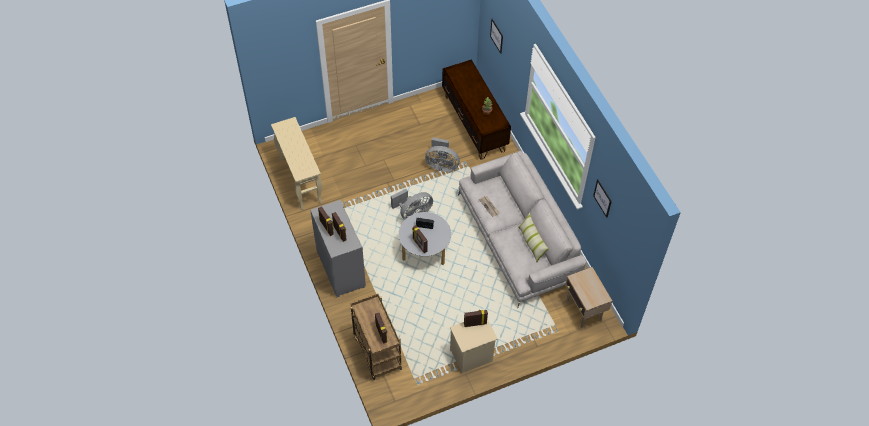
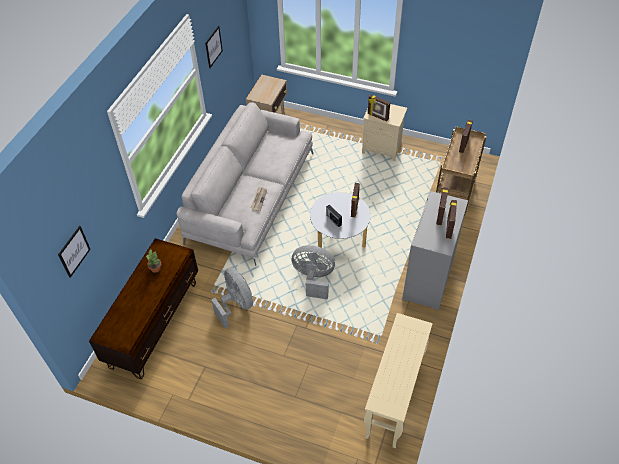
camera: 135 degrees left, 5 degrees down
pillow [518,213,549,262] -> none

